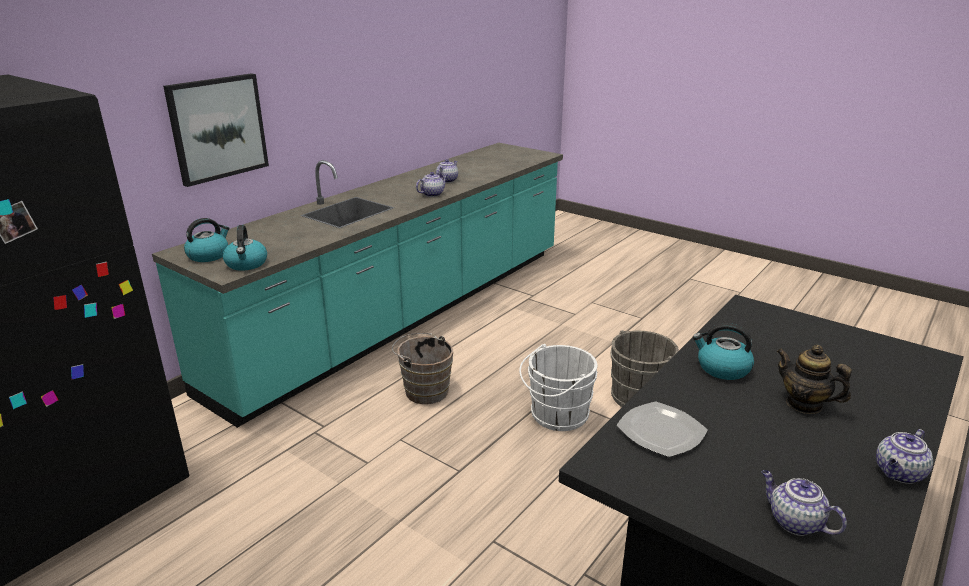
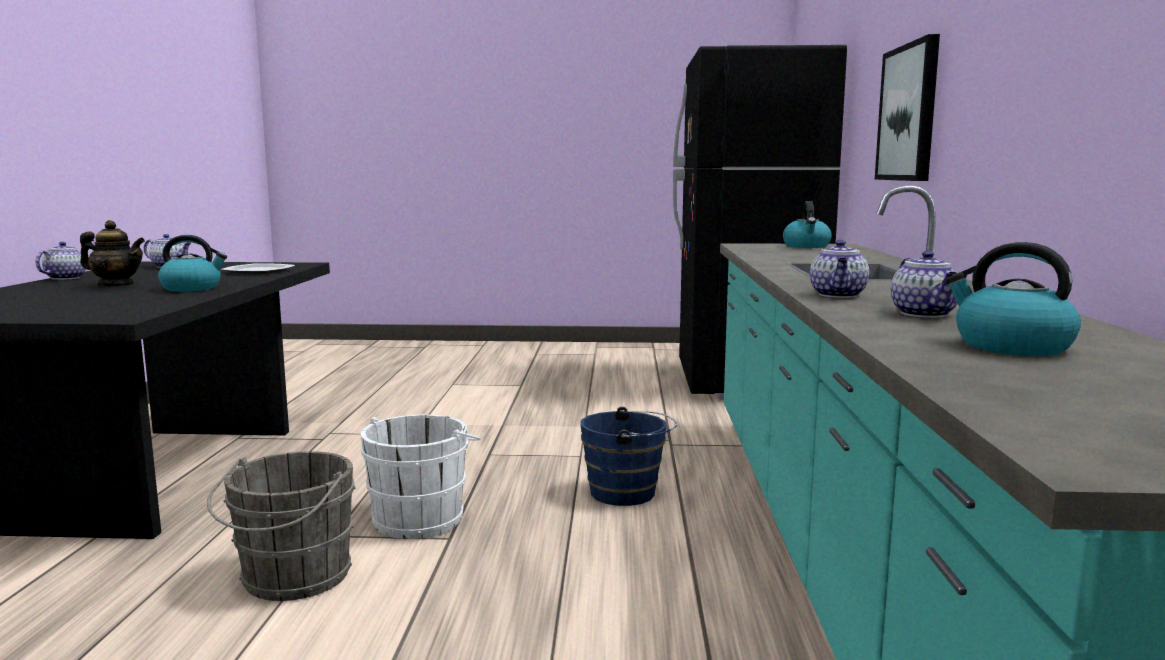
camera: 145 degrees right, 15 degrees down
kettle [223,225,267,271] -> kettle moved to [945,242,1081,356]
brown bucket [392,333,453,404] -> blue bucket [580,407,678,506]

